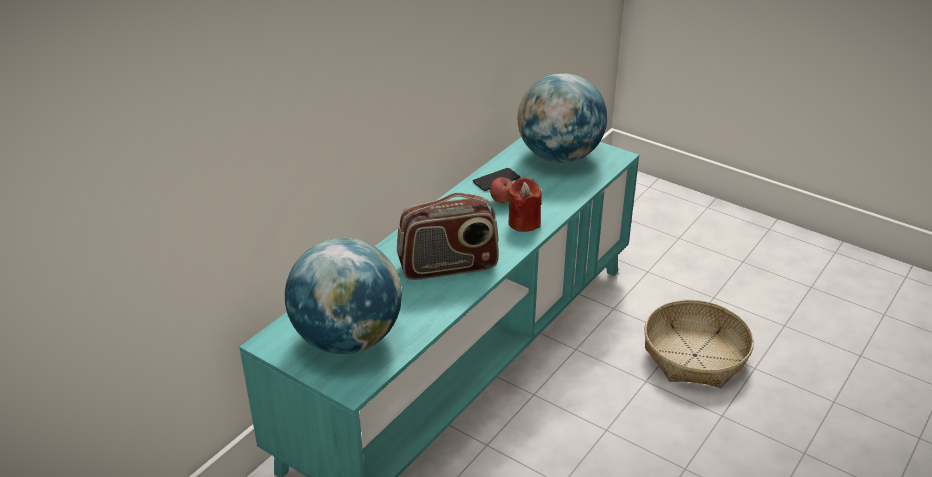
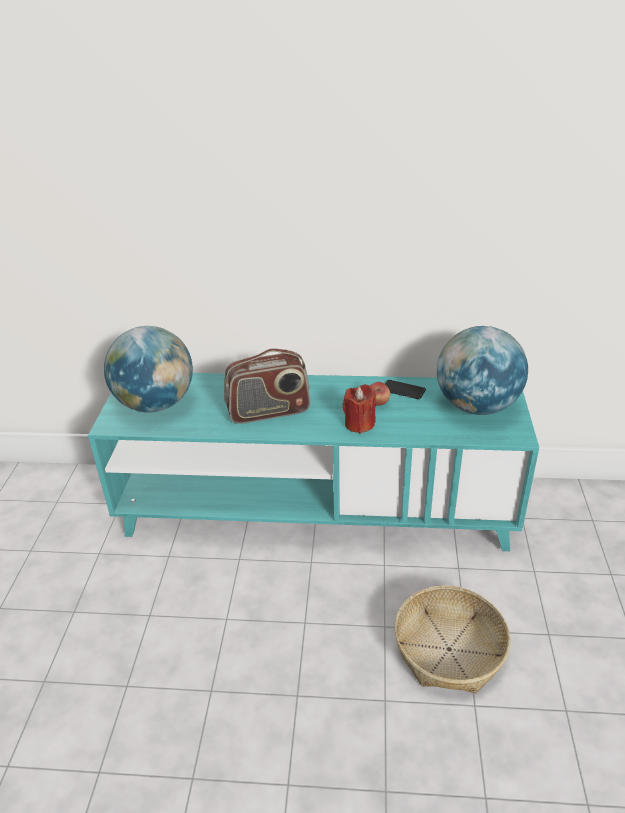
camera: 60 degrees right, 0 degrees up
radio [397,193,499,280] -> radio turned 60 degrees counterclockwise [224,348,310,424]

